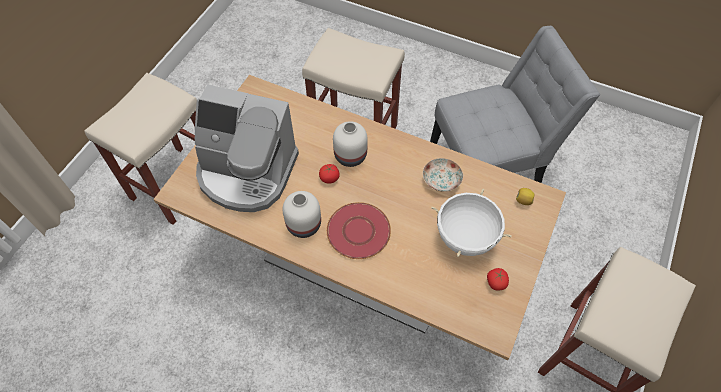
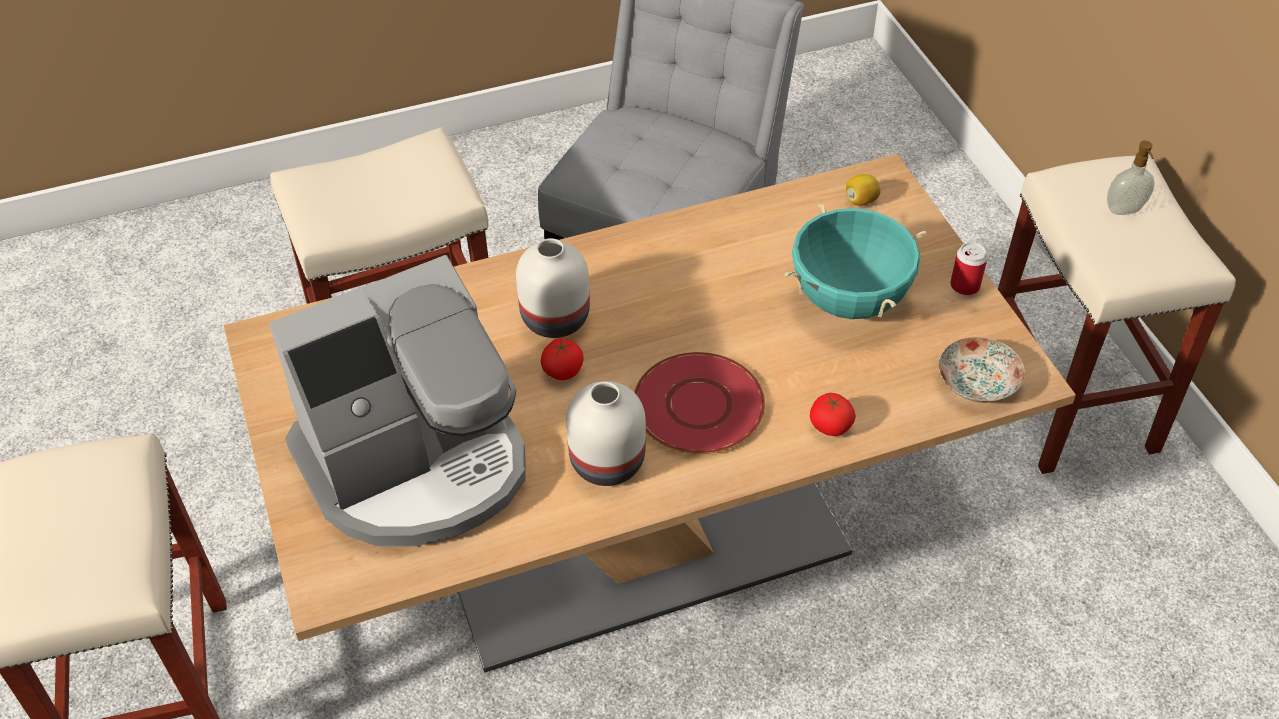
camera: 45 degrees left, 10 degrees down
plate [423,158,463,192] -> plate moved to [939,337,1025,403]
white cooking pot [431,189,512,257] -> turquoise cooking pot [784,203,926,319]
tomato [487,268,509,291] -> tomato moved to [810,393,856,436]
none -> can [950,242,988,295]
none -> soap dispenser [1107,141,1155,215]

